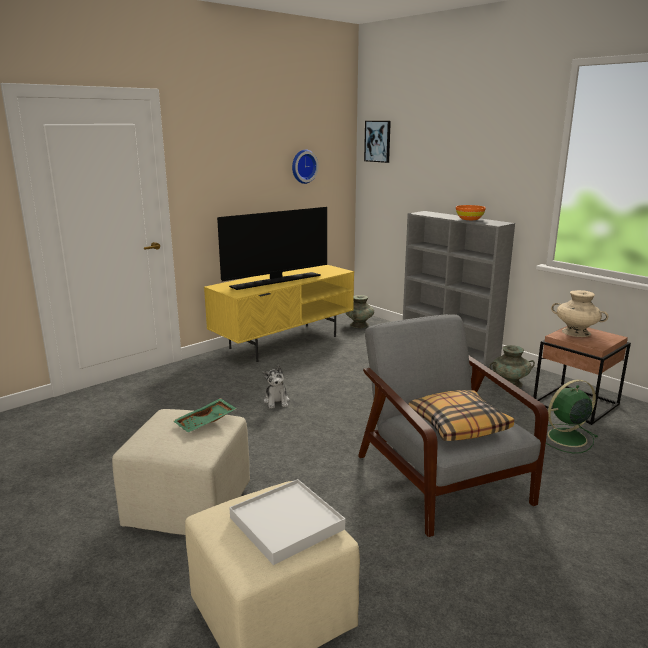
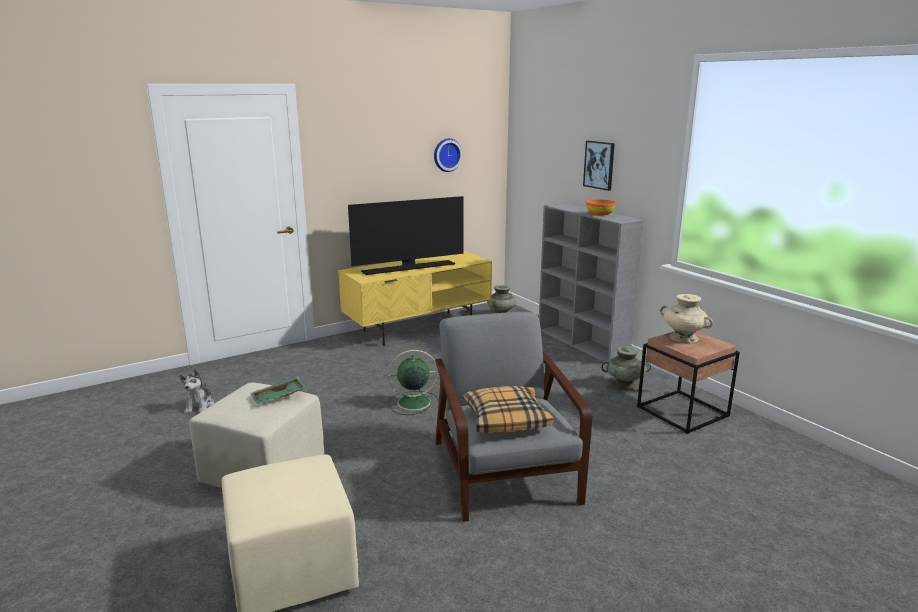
camera: 10 degrees right, 0 degrees up
white tray [229,479,345,565] -> none
plush toy [263,365,290,409] -> plush toy moved to [179,369,214,413]
picture [364,121,391,163] -> picture moved to [583,141,615,191]
green fan [546,379,598,453] -> green fan moved to [388,350,439,415]

